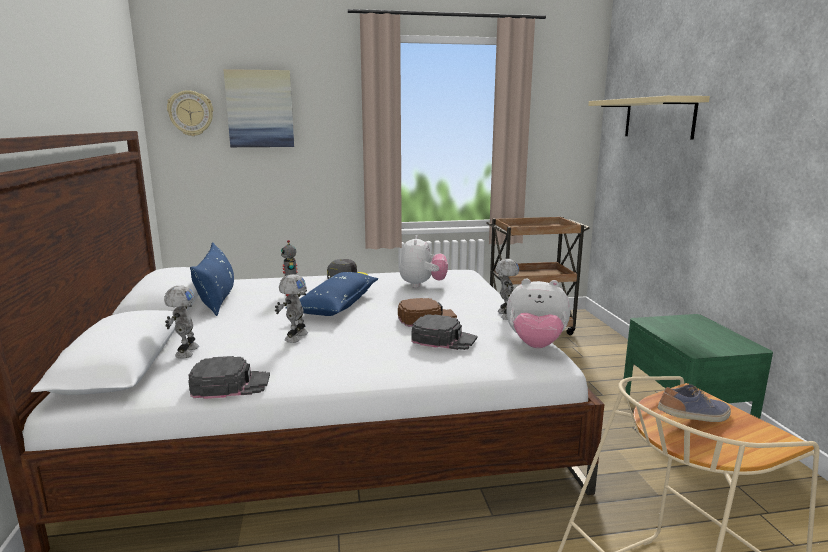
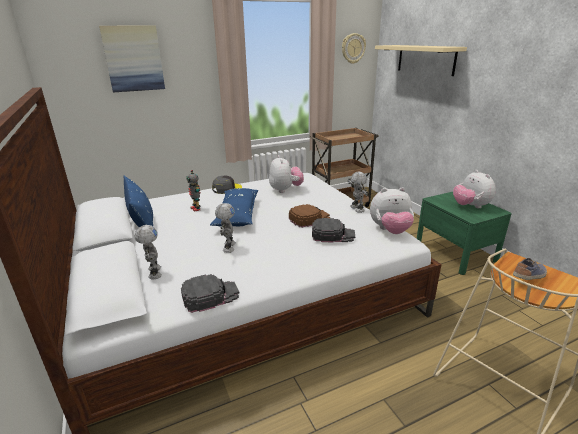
camera: 15 degrees left, 10 degrees up
wall clock [167,90,213,136] -> wall clock moved to [342,33,366,64]
none -> plush toy [453,170,496,208]

